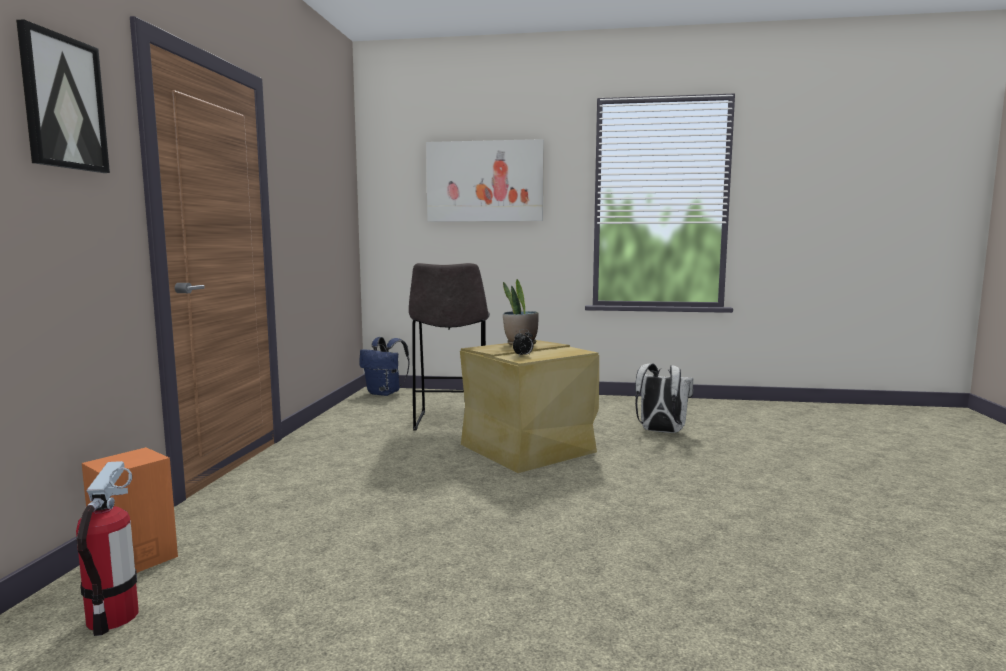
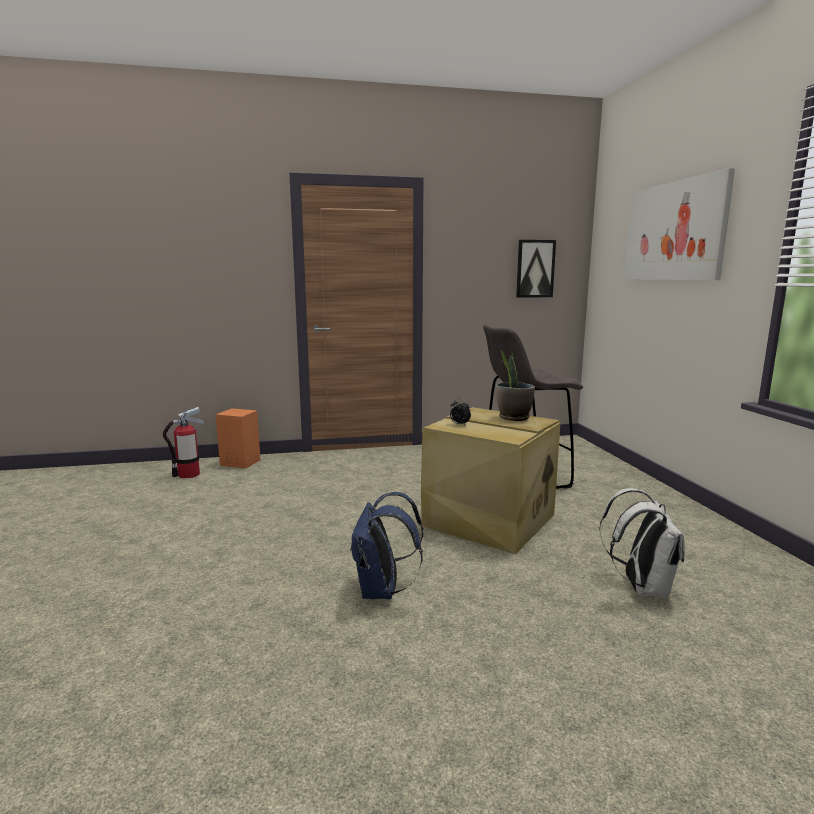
camera: 70 degrees right, 5 degrees up
picture [16,19,110,173] -> picture moved to [516,240,556,298]
blue backpack [359,337,410,396] -> blue backpack moved to [350,492,423,599]

